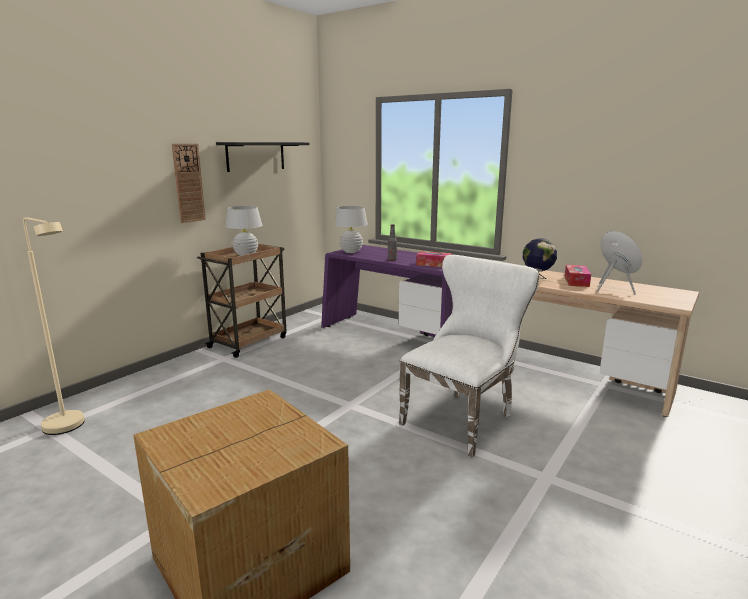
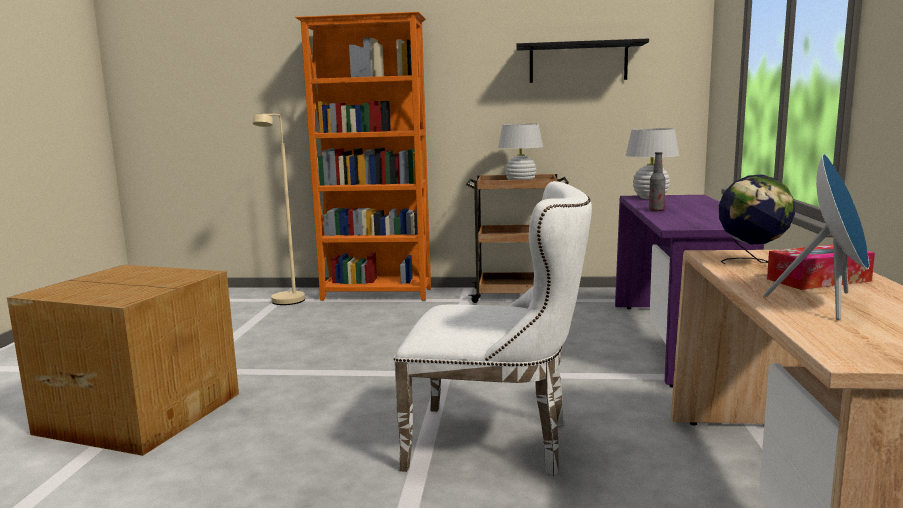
camera: 60 degrees right, 5 degrees down
wall clock [172,144,206,223] -> none
tissue box [416,251,452,267] -> none
none -> orange bookcase [295,12,431,301]

